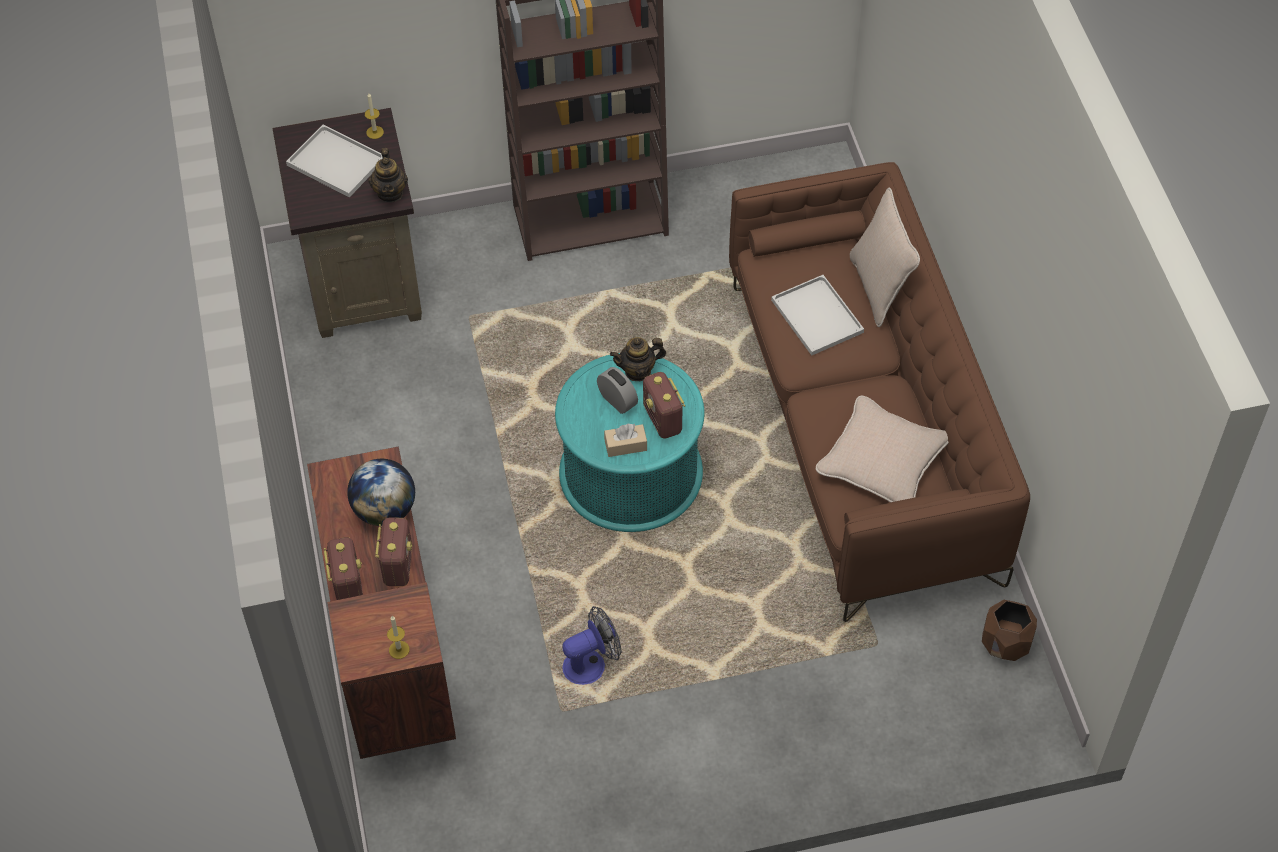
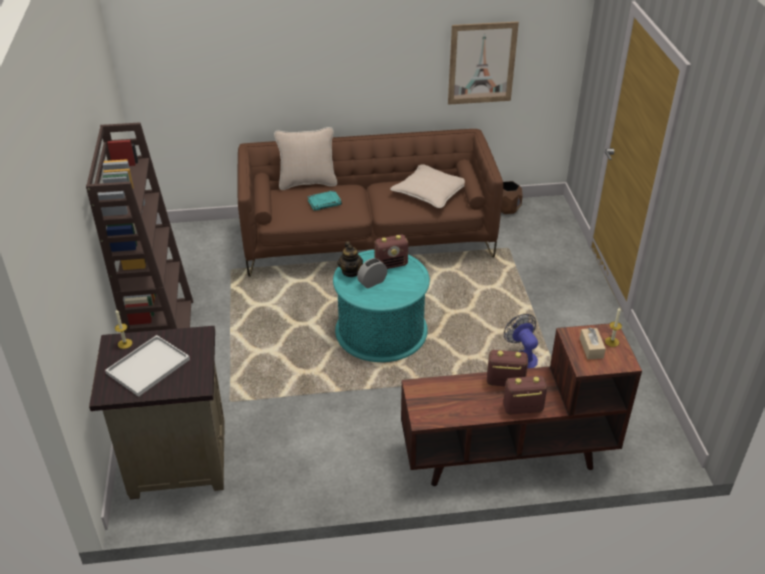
camera: 85 degrees left, 15 degrees down
globe [347,459,415,526] -> none
teapot [369,148,408,203] -> none
beige tissue box [604,424,647,457] -> beige tissue box moved to [580,328,606,359]
white tray [771,275,864,356] -> turquoise book [307,190,342,211]
none -> picture [448,22,519,105]

